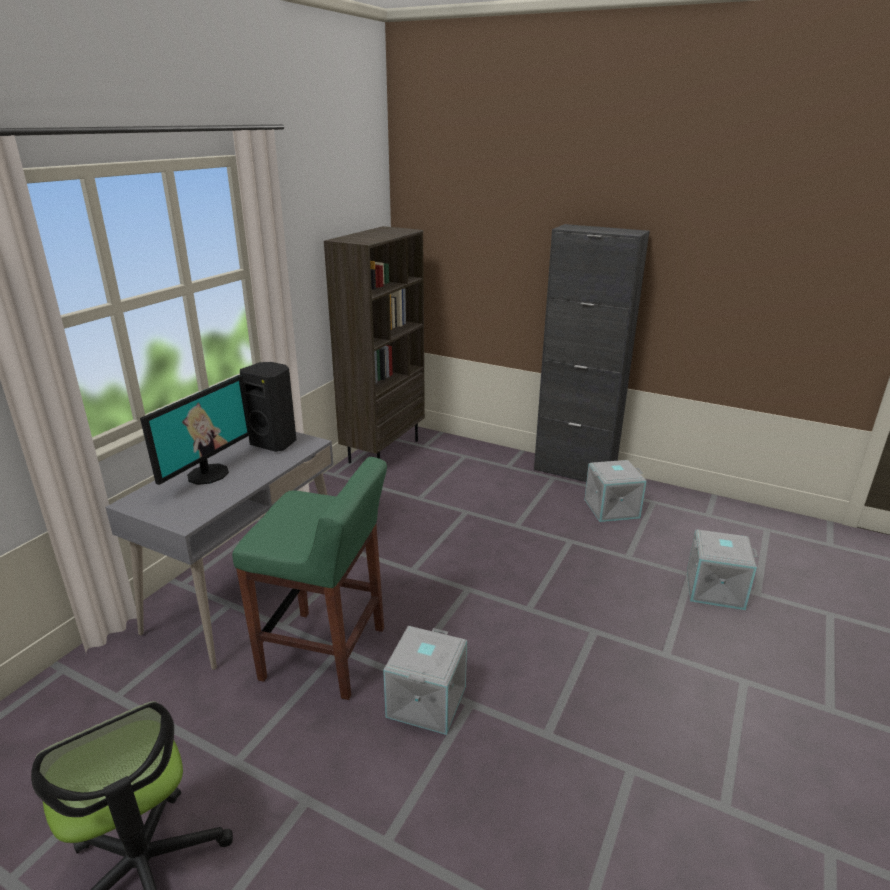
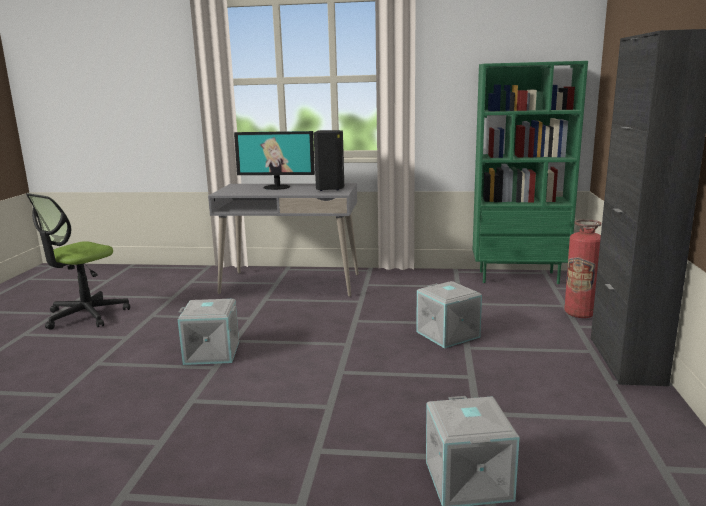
camera: 70 degrees right, 10 degrees down
green stool [232,457,387,700] -> none
brown bookcase [324,226,425,463] -> green bookcase [473,61,588,284]
grey storage box [584,460,647,522] -> grey storage box moved to [416,281,482,348]
none -> fire extinguisher [564,219,602,318]

